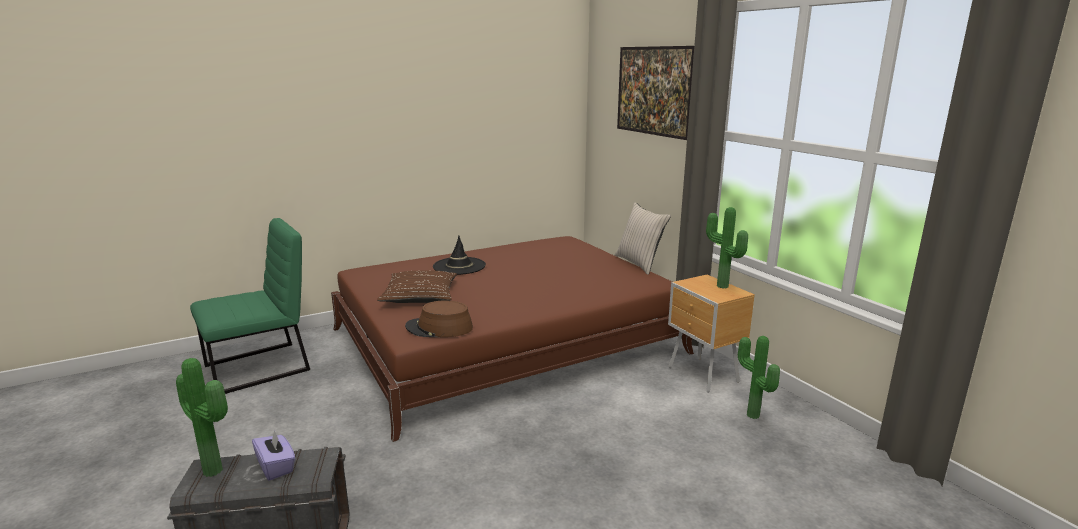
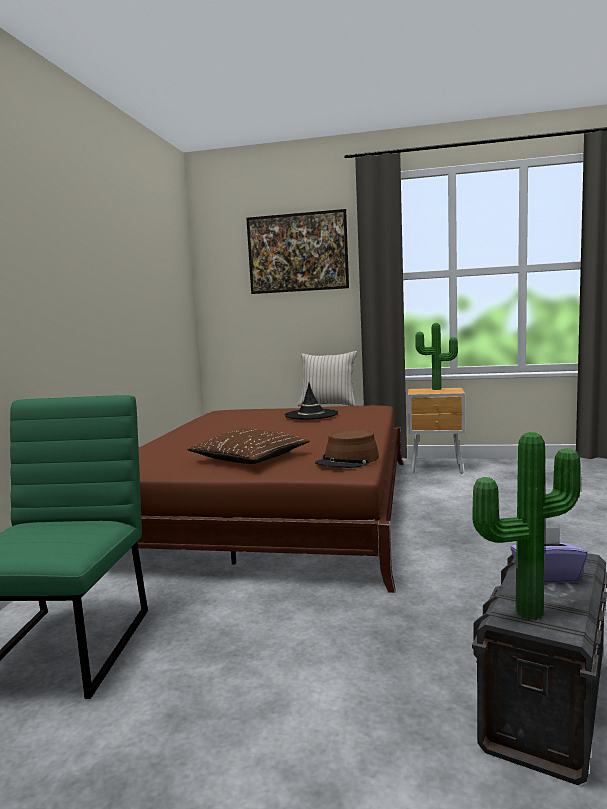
camera: 50 degrees left, 10 degrees down
black hat [433,236,486,275] -> black hat moved to [285,383,338,420]
potted plant [738,336,780,419] -> none

